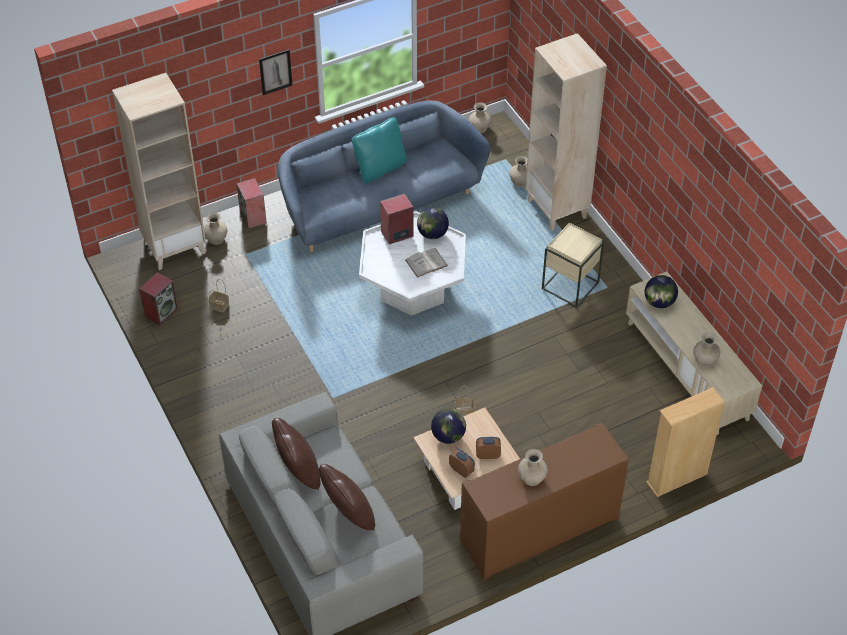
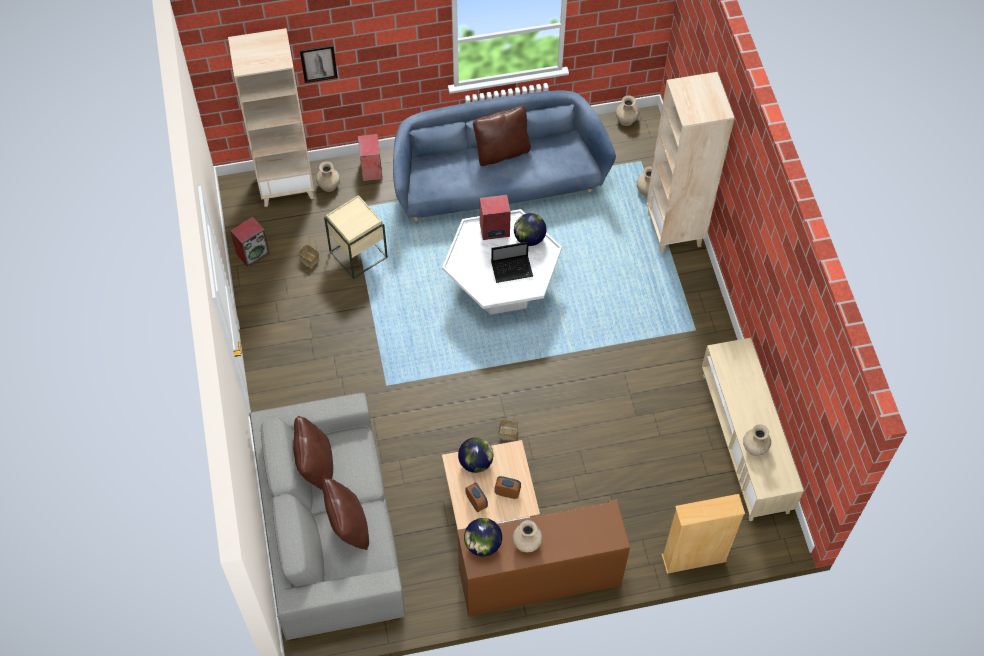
camera: 15 degrees right, 10 degrees up
picture [259,49,292,95] -> picture moved to [300,45,338,83]
turquoise pillow [352,117,407,184] -> brown pillow [473,106,531,166]
white book [405,248,448,278] -> laptop [491,242,533,283]
beige side table [542,223,604,308] -> beige side table moved to [324,195,388,279]
globe [645,275,678,308] -> globe moved to [464,518,502,557]

